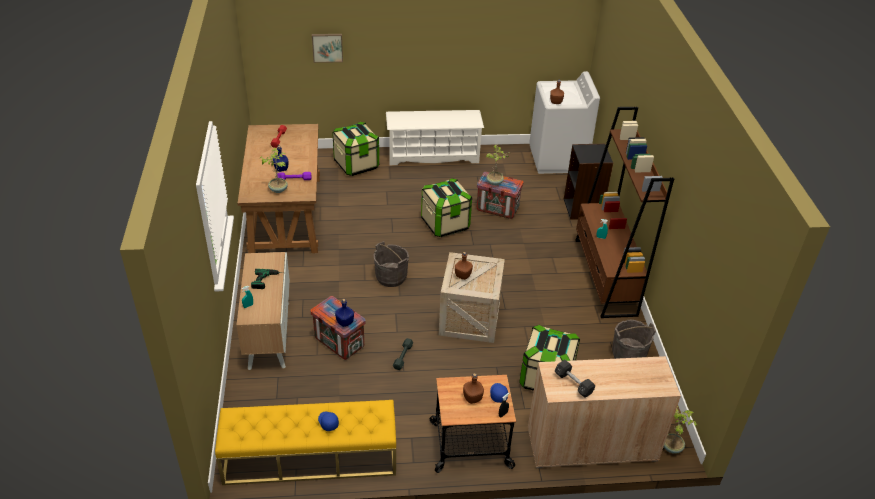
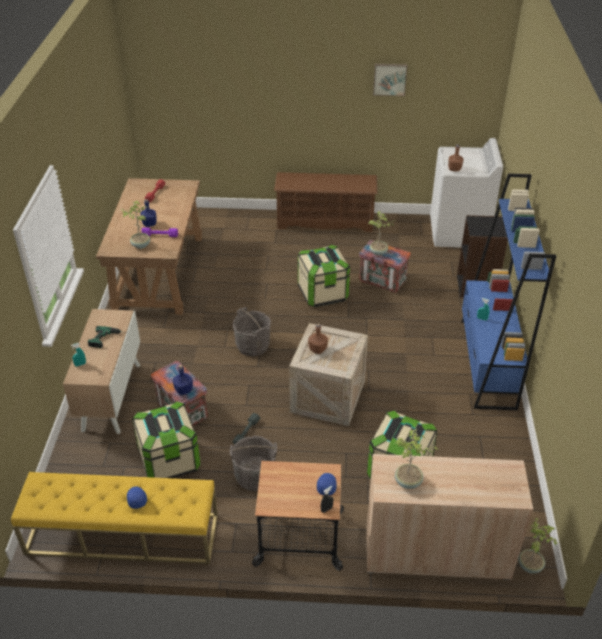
camera: 10 degrees right, 0 degrees up
picture [312,34,343,63] -> picture moved to [373,64,407,96]
storage box [332,122,379,176] -> storage box moved to [132,402,201,478]
white shoe rack [386,110,484,166] -> brown shoe rack [274,172,378,232]
brown bottle [463,373,484,404] -> none
black dumbbell [555,360,595,398] -> potted plant [395,429,438,489]
brown bookcase [575,107,674,318] -> blue bookcase [462,173,556,410]
grey bucket [612,320,656,359] -> grey bucket moved to [230,436,277,491]

